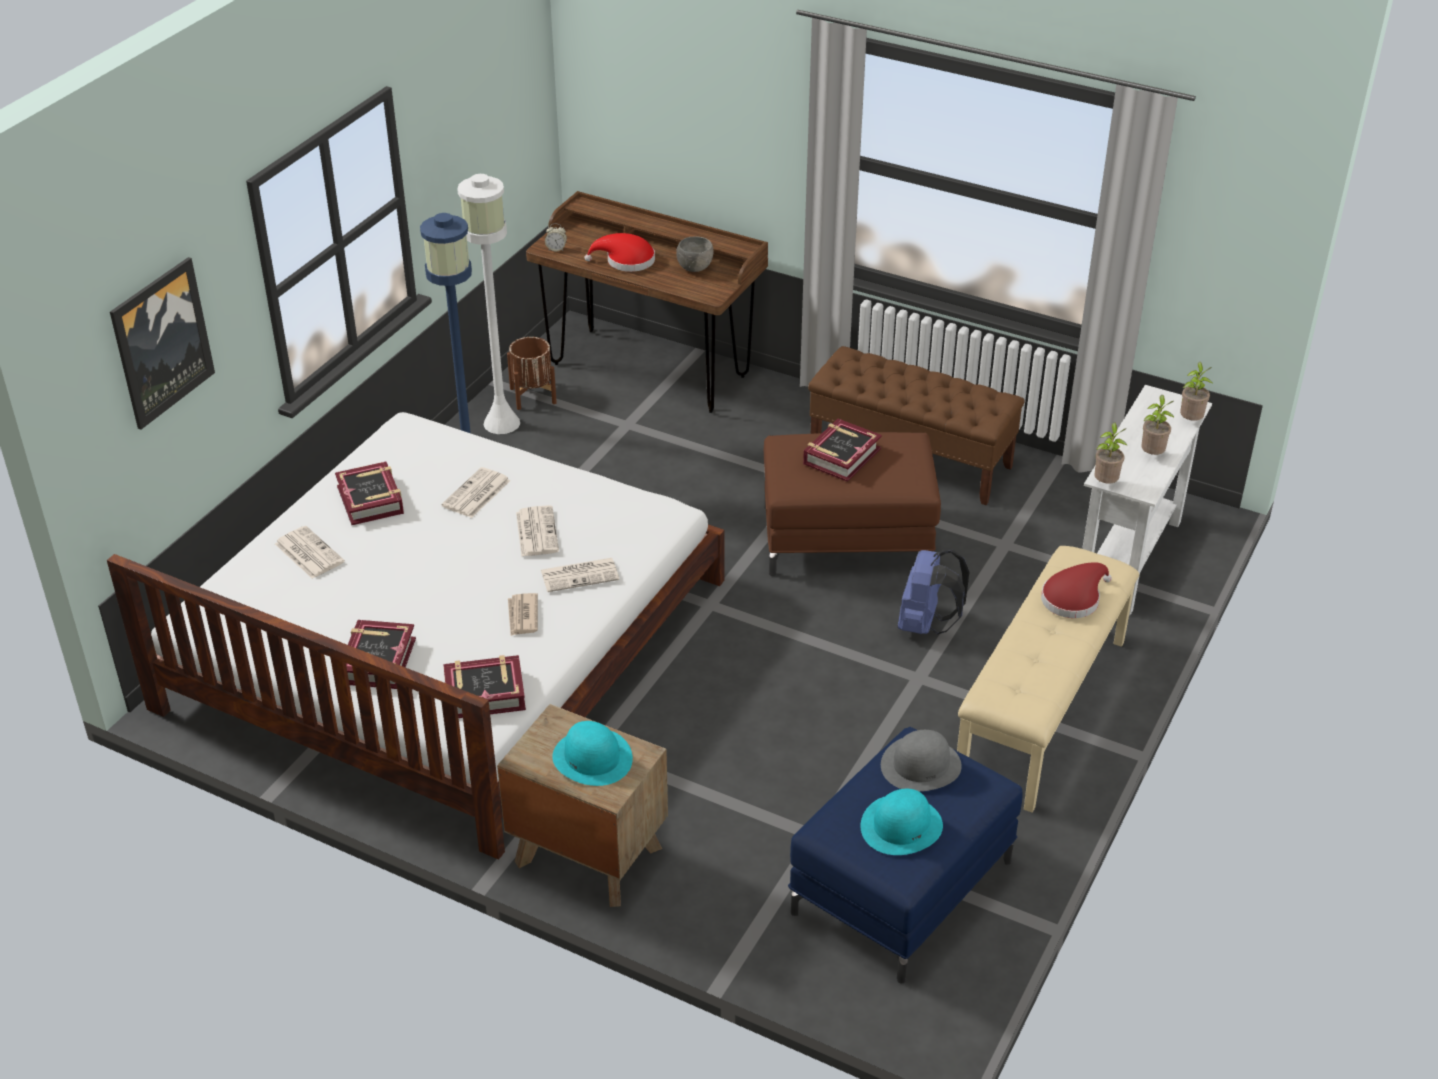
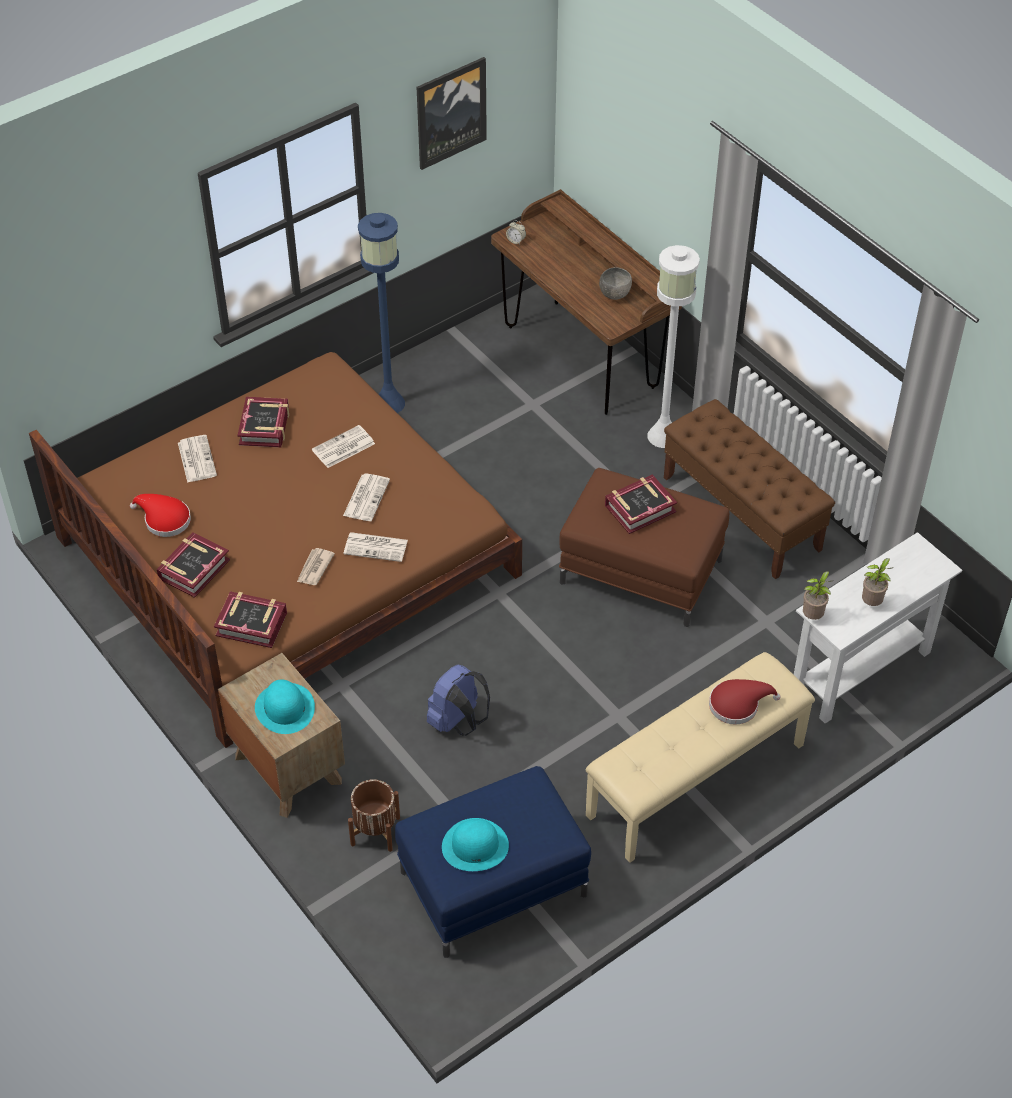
camera: 25 degrees right, 10 degrees up
white bed [107,412,724,860] -> brown bed [29,352,522,748]
picture [110,257,215,430] -> picture moved to [417,57,487,170]
white floor lamp [457,174,520,434] -> white floor lamp moved to [648,245,700,448]
brown planter [507,337,557,410] -> brown planter moved to [348,779,400,852]
red hat [585,233,655,272] -> red hat moved to [130,494,191,537]
grey hat [881,730,962,791] -> none
blue backpack [898,549,969,635] -> blue backpack moved to [427,664,490,736]
potted plant [1180,362,1212,421] -> none

